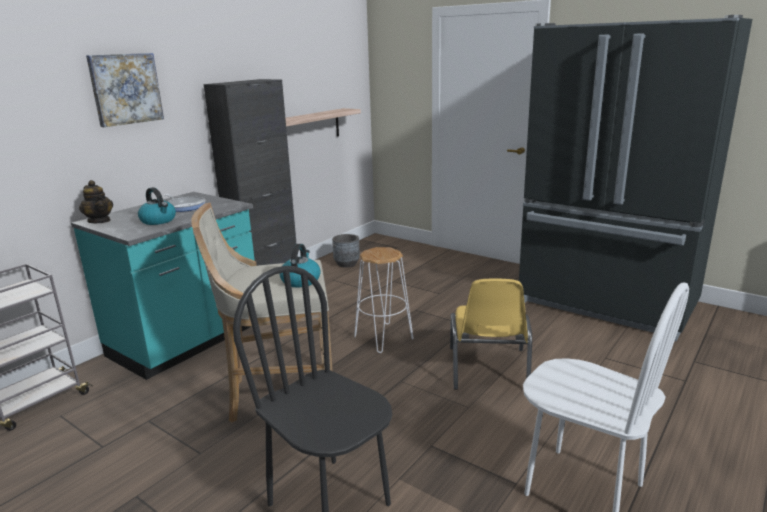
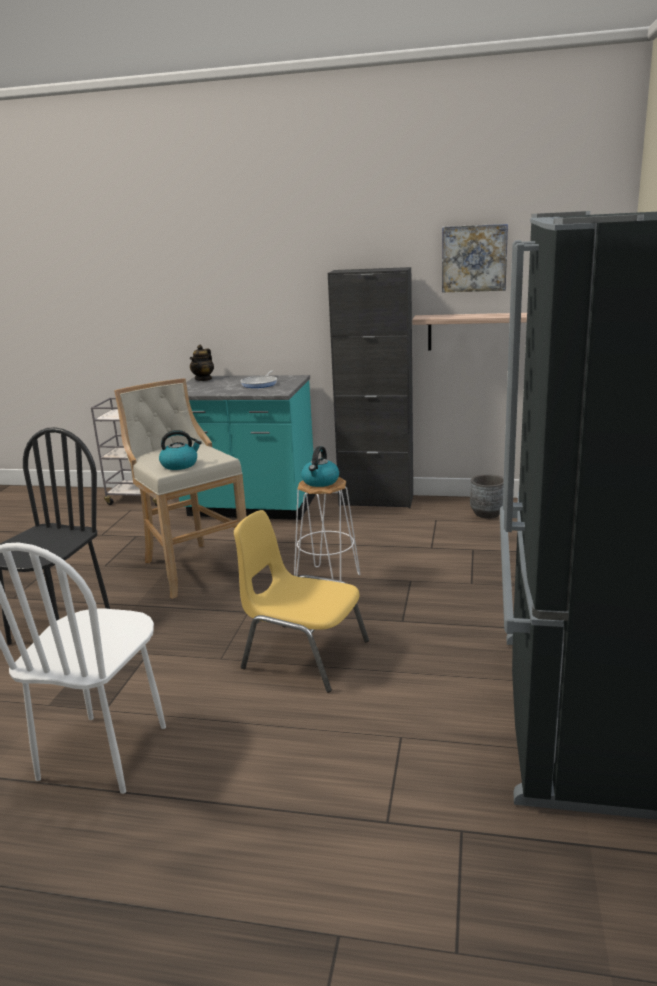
camera: 65 degrees right, 0 degrees up
picture [86,53,164,127] -> picture moved to [442,224,508,292]
kettle [138,187,176,225] -> kettle moved to [301,446,339,487]
yellow chair [450,279,532,390] -> yellow chair turned 45 degrees clockwise [234,510,369,692]

